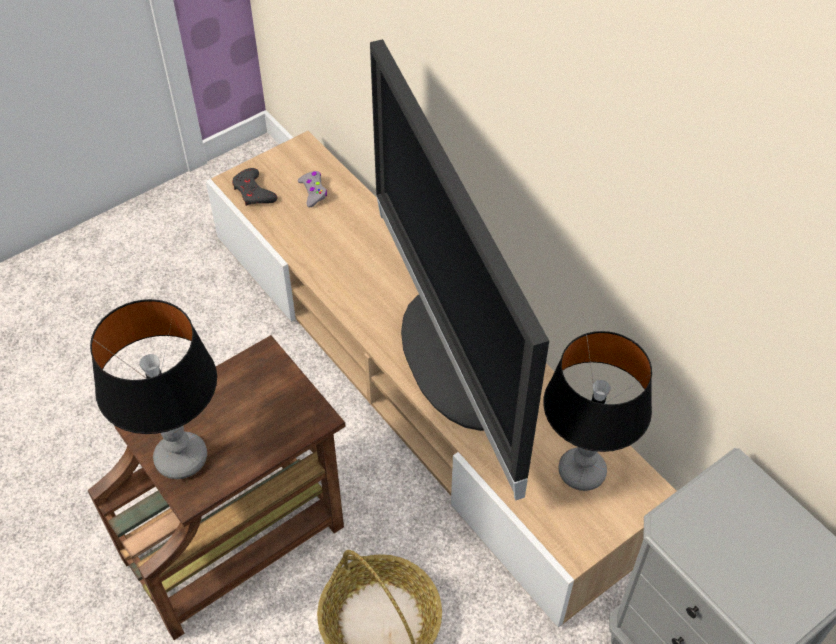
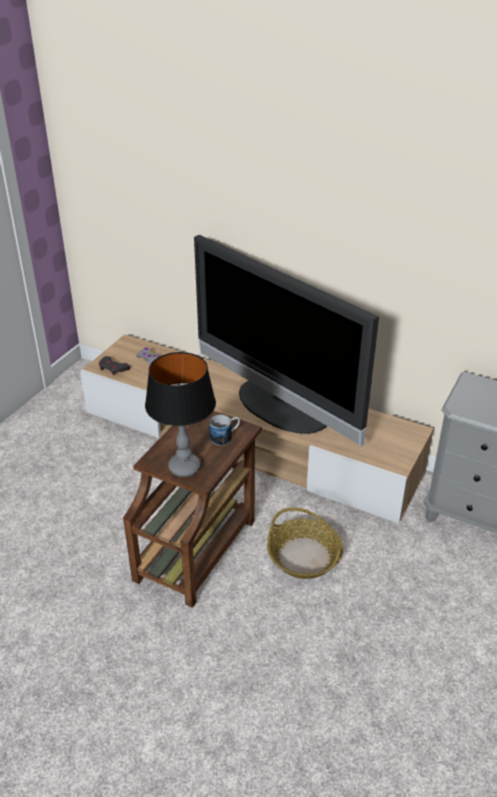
camera: 25 degrees left, 15 degrees down
table lamp [543,331,652,491] -> none
none -> mug [209,415,240,446]

